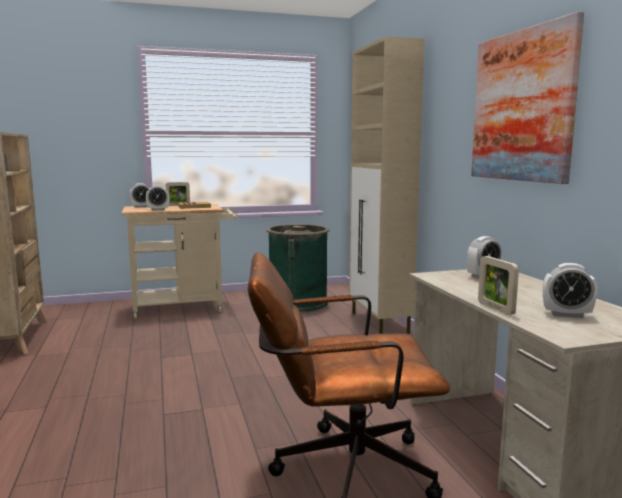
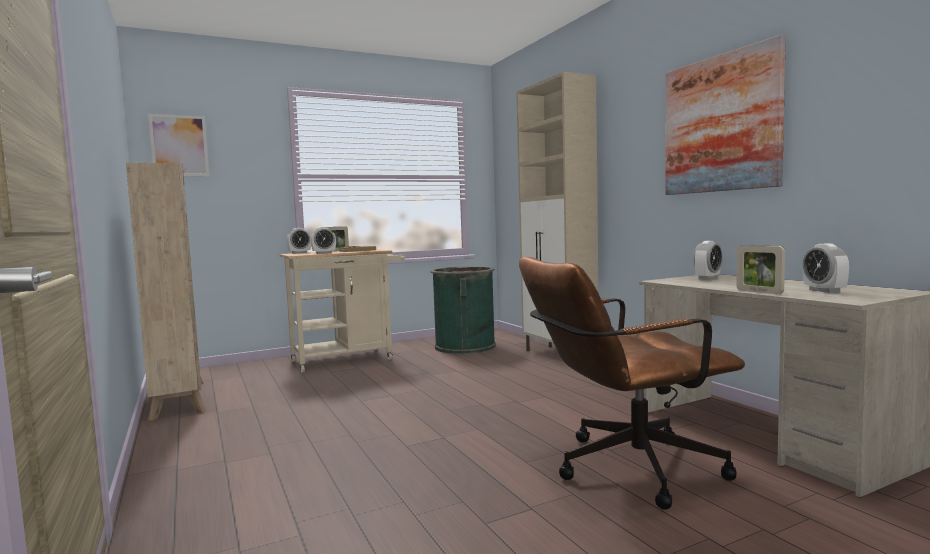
camera: 10 degrees left, 5 degrees down
alarm clock [543,263,597,318] -> alarm clock turned 75 degrees clockwise [803,243,849,293]
none -> picture [148,114,209,176]

